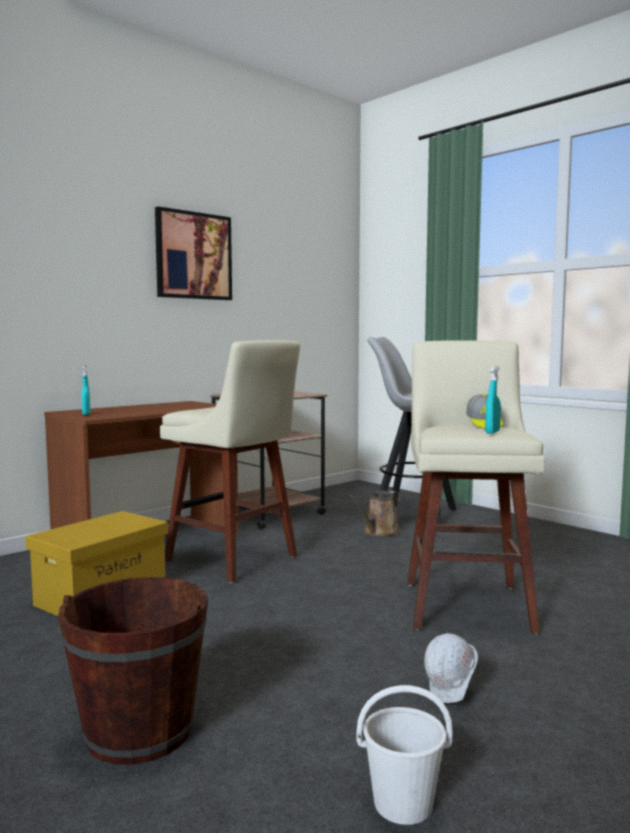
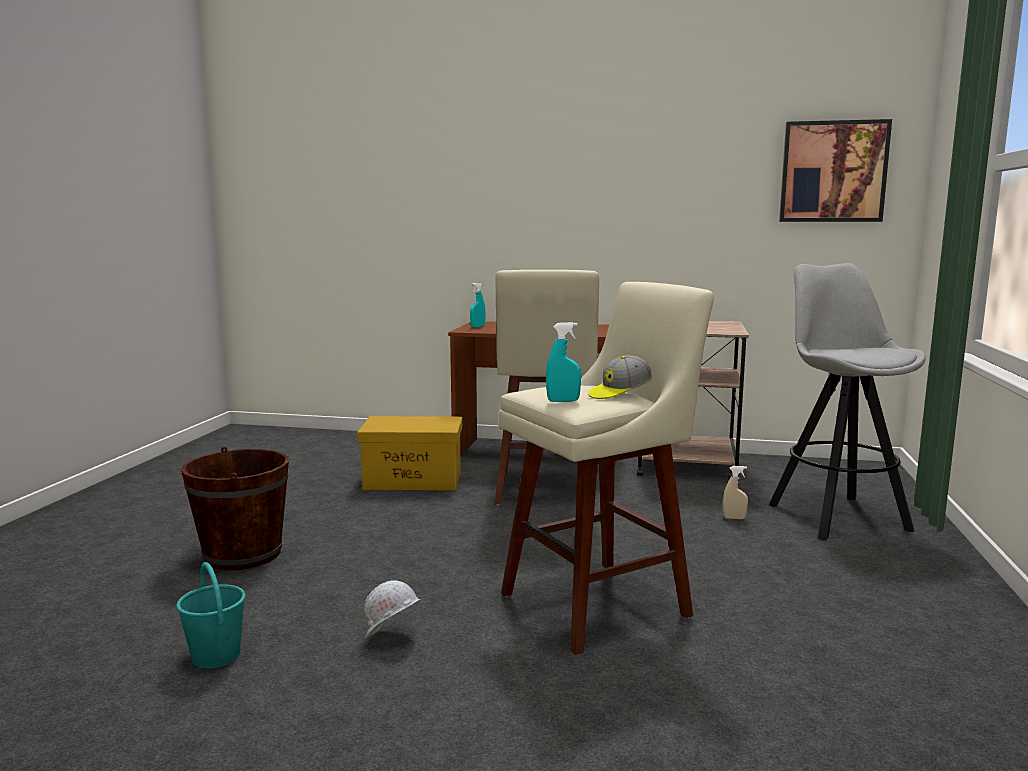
camera: 55 degrees right, 5 degrees up
picture [155,206,232,300] -> picture moved to [779,119,892,222]
brown watering can [348,490,400,537] -> beige spray bottle [723,466,748,519]
white bucket [356,685,453,825] -> turquoise bucket [176,562,246,669]

